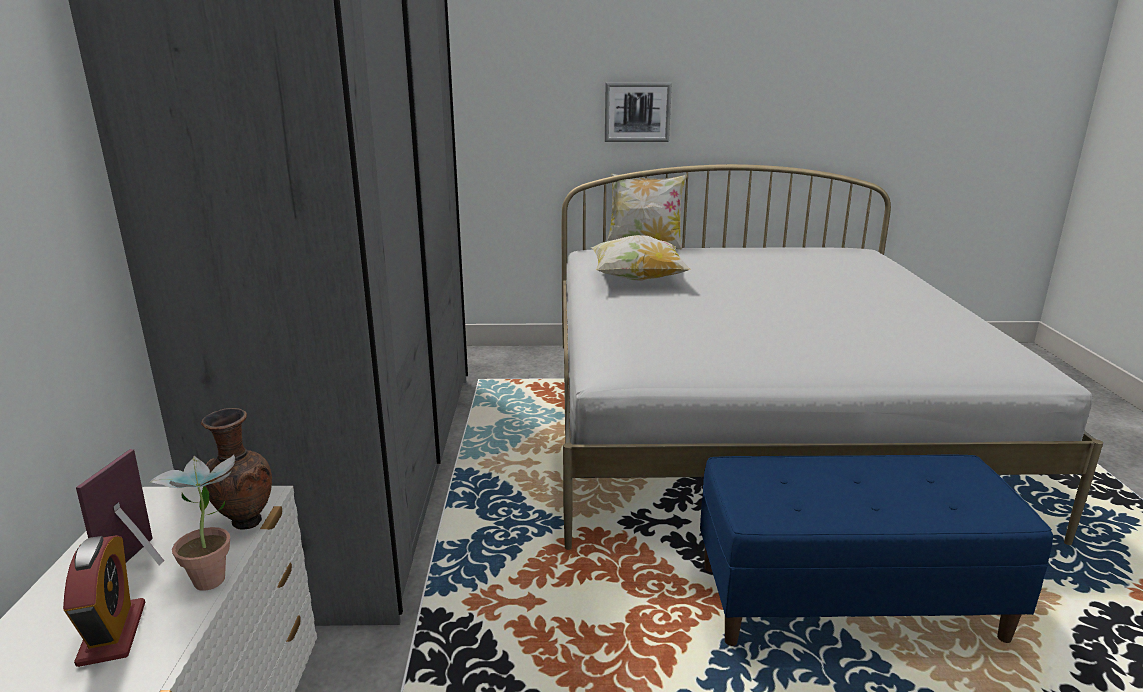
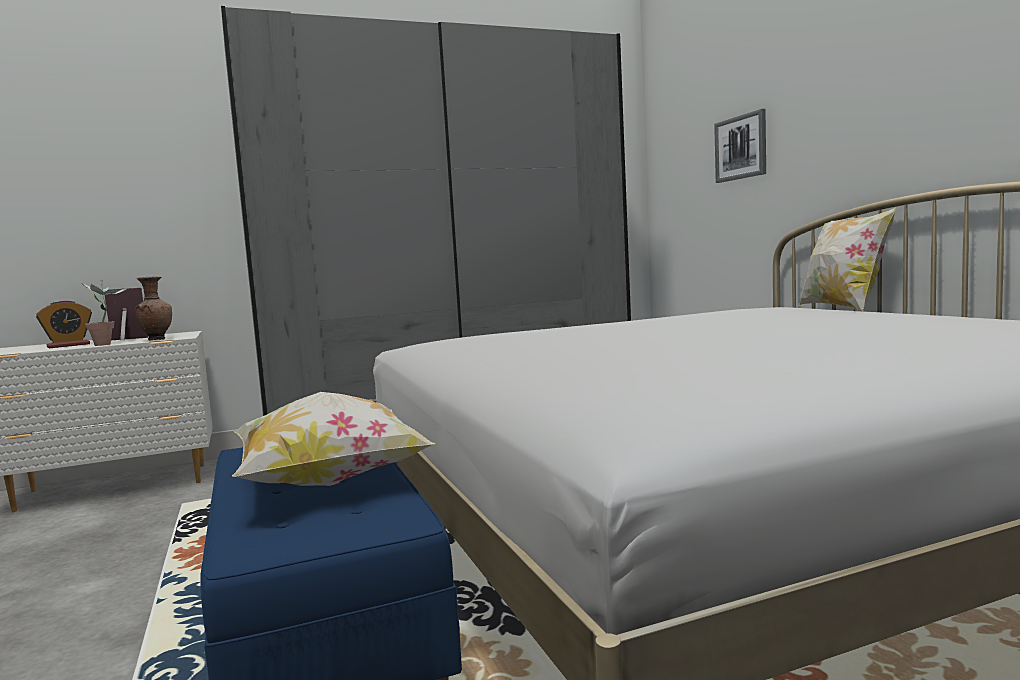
camera: 70 degrees right, 15 degrees down
pillow [591,235,691,281] -> pillow moved to [232,392,436,486]
picture [605,83,672,142] -> picture moved to [714,109,766,183]

